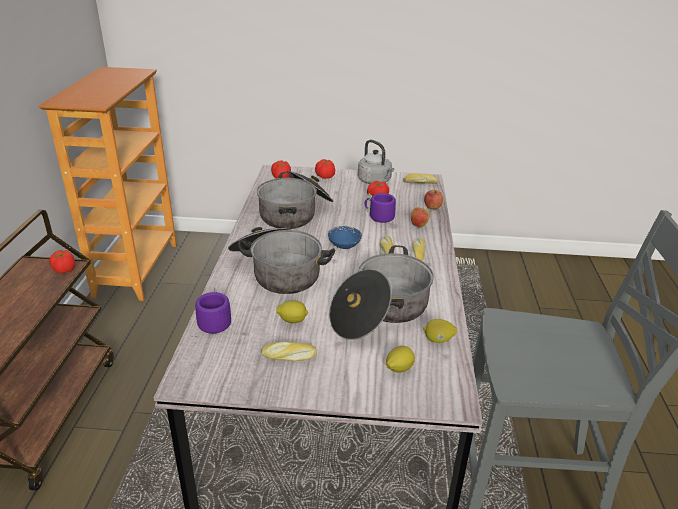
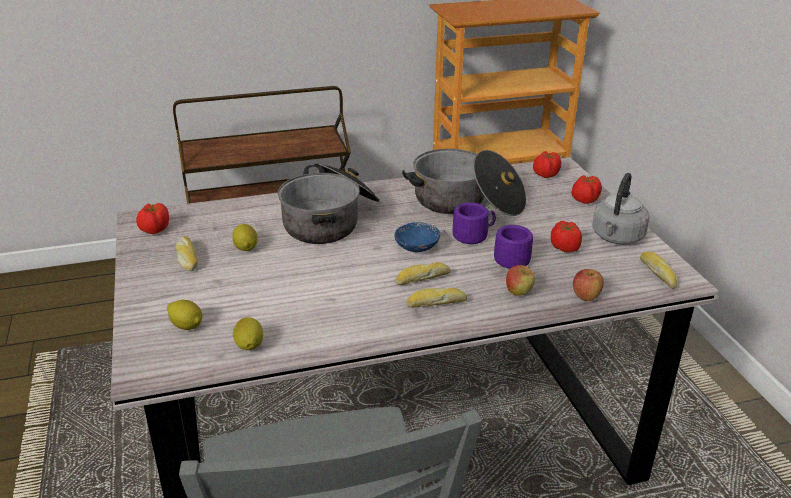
camera: 70 degrees right, 0 degrees up
tomato [49,250,75,274] -> tomato moved to [136,203,169,234]
purple mug [195,287,231,334] -> purple mug moved to [446,202,496,244]
cooking pot [329,245,434,340] -> none

